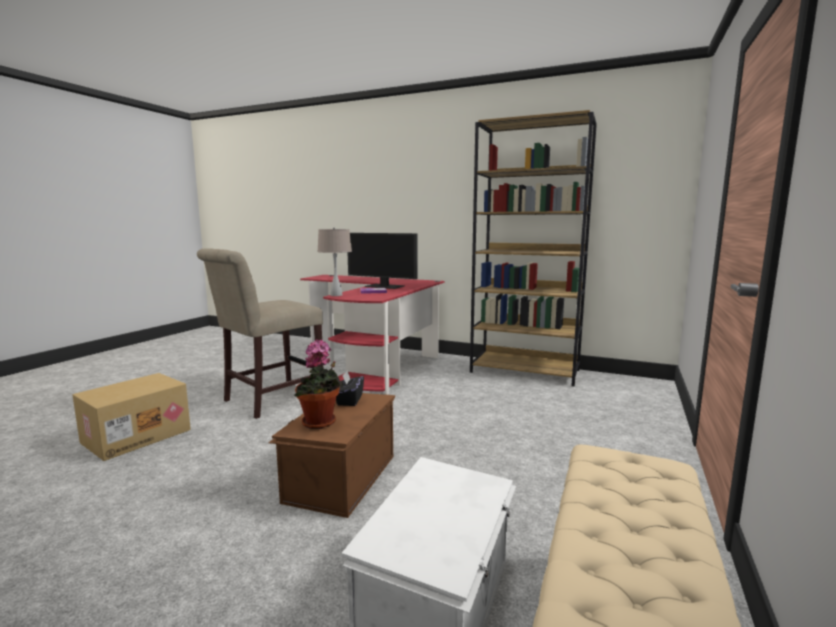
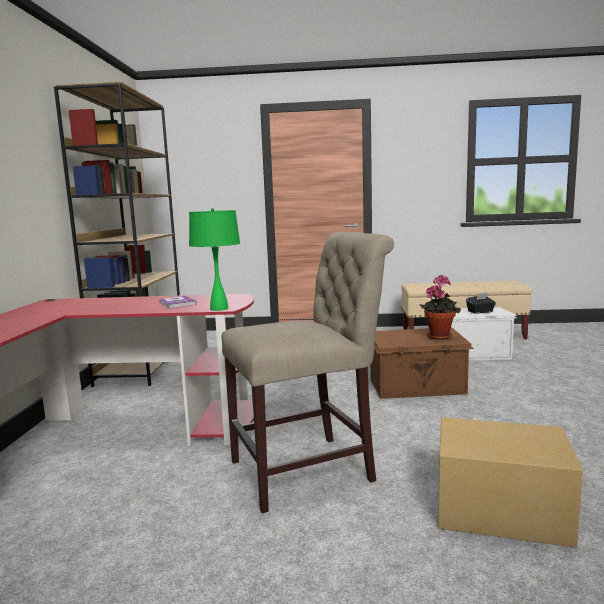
camera: 110 degrees left, 0 degrees up
beige chair [197,248,323,419] -> beige chair turned 45 degrees counterclockwise [222,232,394,513]
beige table lamp [317,228,352,296] -> green table lamp [189,208,240,311]
black tissue box [336,370,364,406] -> black tissue box moved to [466,293,496,314]
monitor [348,233,417,289] -> none

